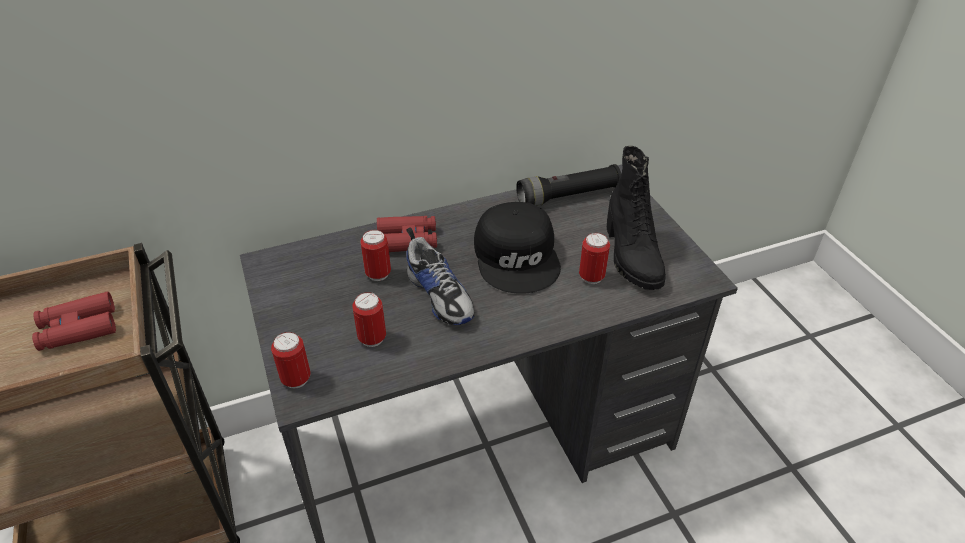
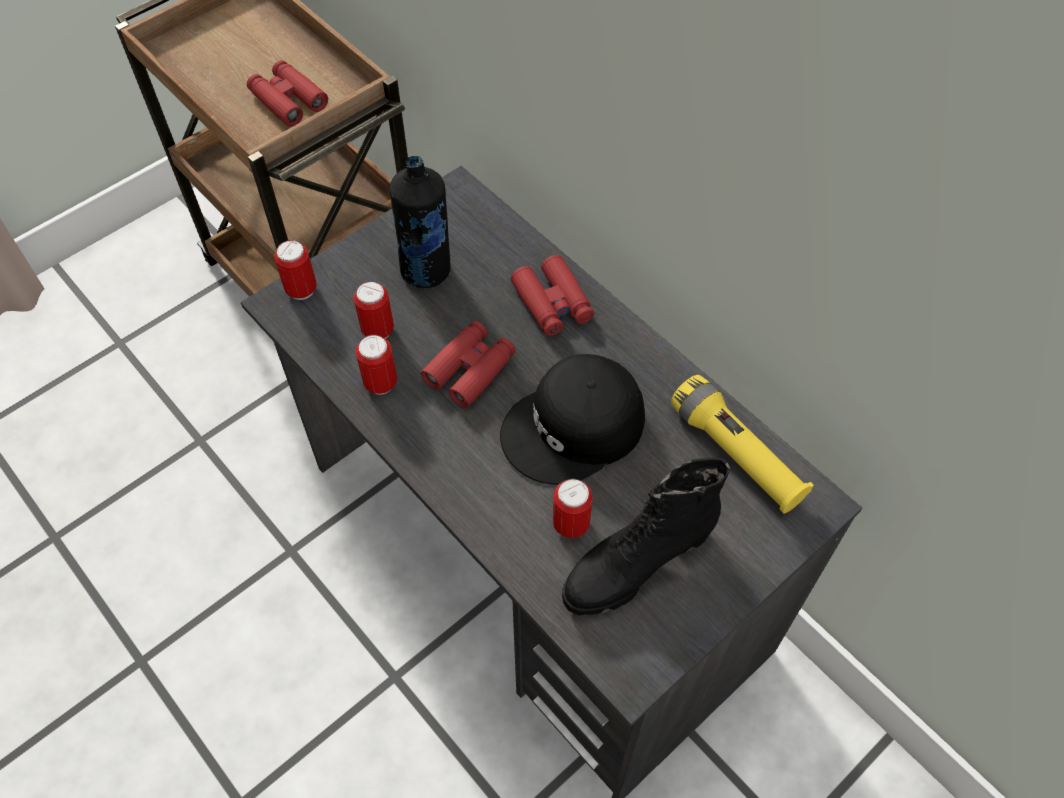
camera: 70 degrees right, 15 degrees up
can [360,230,391,281] -> can moved to [356,335,397,395]
shoe [406,227,474,325] -> red binoculars [421,321,516,408]
black flashlight [516,164,621,206] -> yellow flashlight [671,375,814,513]
none -> black bottle [389,156,451,288]

